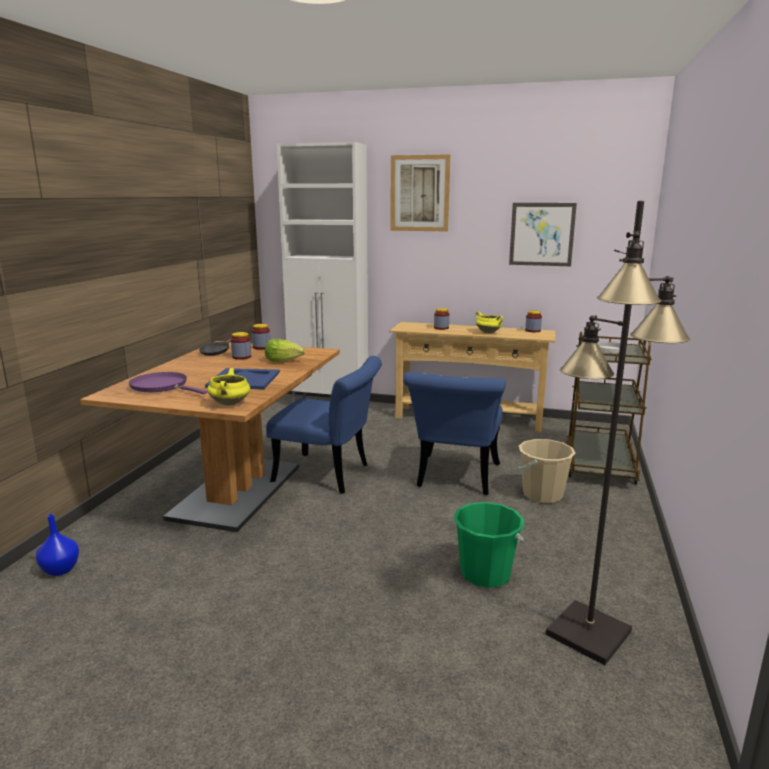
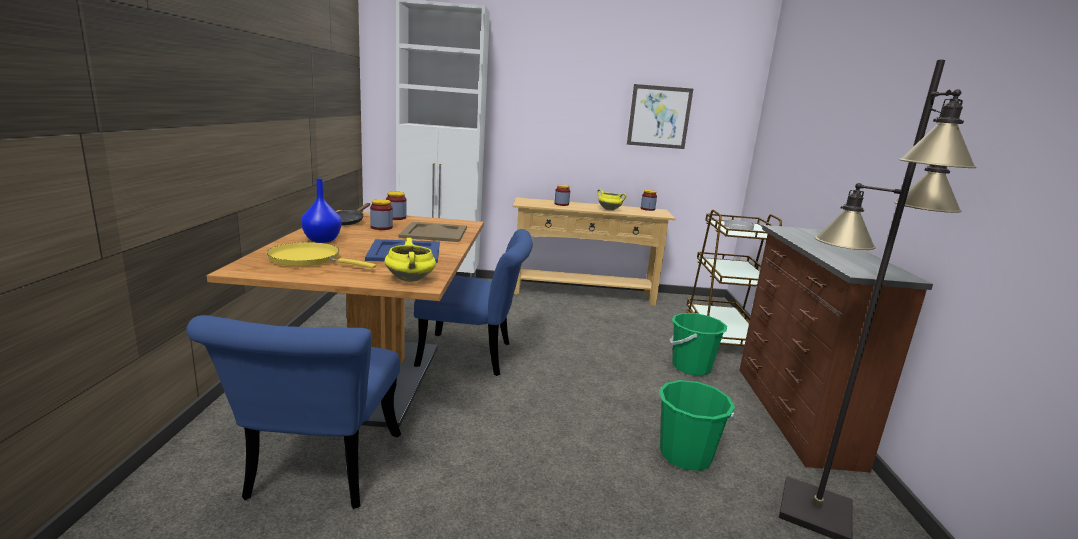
camera: 15 degrees left, 0 degrees up
blue vase [36,514,79,576] -> blue vase moved to [301,179,342,243]
purple frying pan [129,372,207,394] -> yellow frying pan [267,242,376,268]
lettuce [265,339,305,362] -> beige tray [399,222,467,242]
picture [390,154,450,232] -> none
blue chair [403,372,506,495] -> blue chair moved to [186,315,401,509]
beige bucket [518,439,576,503] -> green bucket [670,313,727,376]
none -> brown dresser [739,225,933,473]

